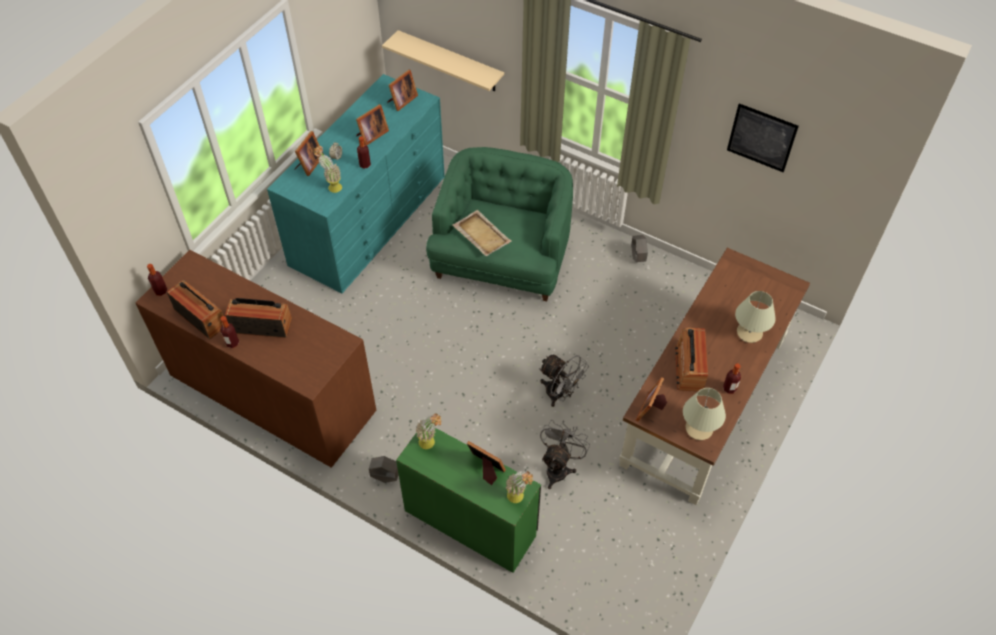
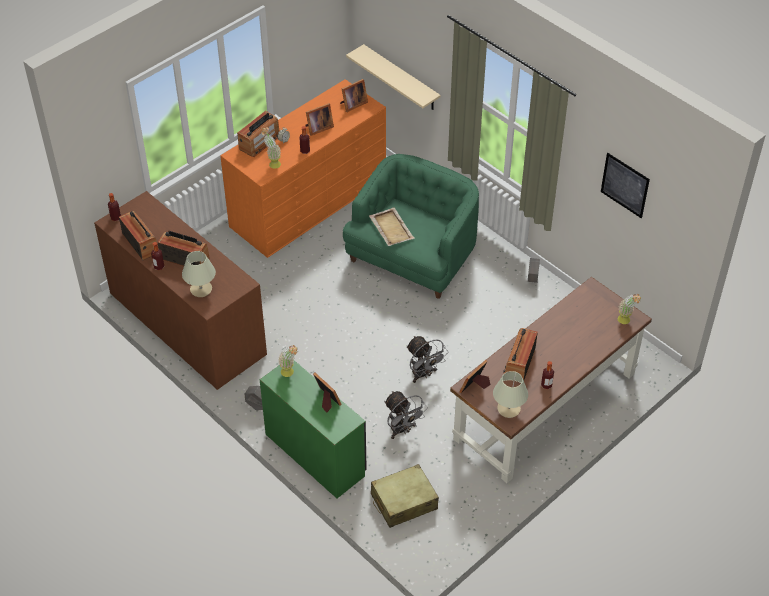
camera: 15 degrees right, 5 degrees down
turquoise dresser [267,74,445,293] -> orange dresser [220,79,386,258]
picture frame [294,131,324,176] -> radio [237,111,279,157]
potted plant [506,470,533,503] -> potted plant moved to [618,294,641,324]
grey fan [540,420,590,489] -> grey fan turned 105 degrees clockwise [384,391,428,439]
beige table lamp [735,291,776,343] -> beige table lamp moved to [182,251,216,297]
none -> beige suitcase [371,464,439,528]

